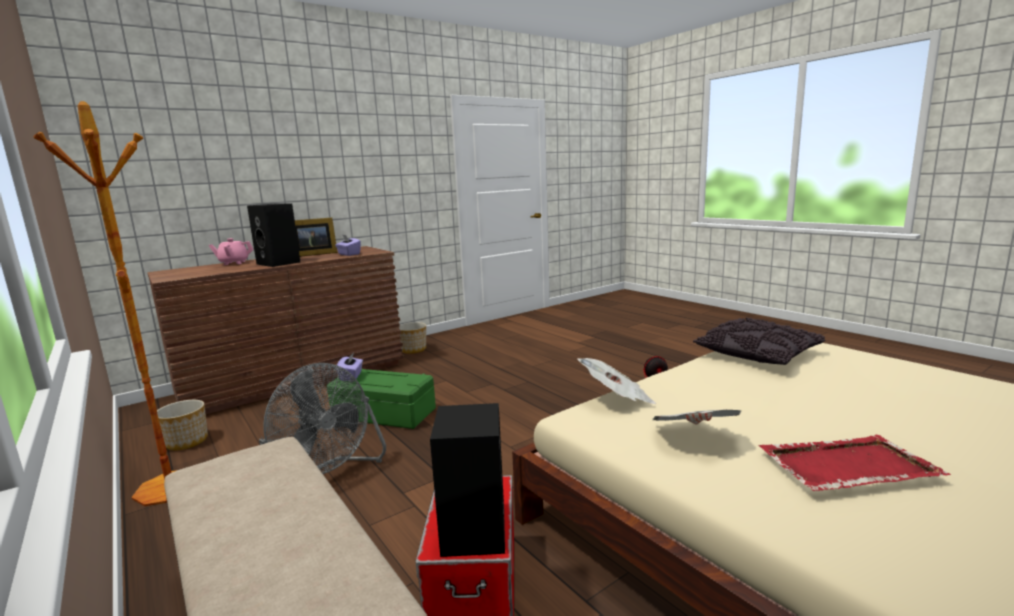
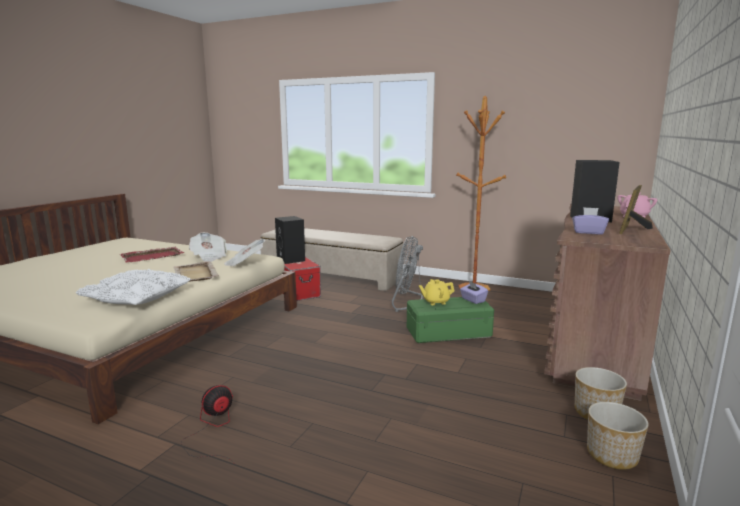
camera: 150 degrees right, 0 degrees up
planter [157,400,208,451] -> planter moved to [587,402,649,470]
black pillow [693,317,825,365] -> white pillow [76,269,191,305]
none -> beige tray [174,261,219,282]
none -> yellow teapot [419,279,455,305]

